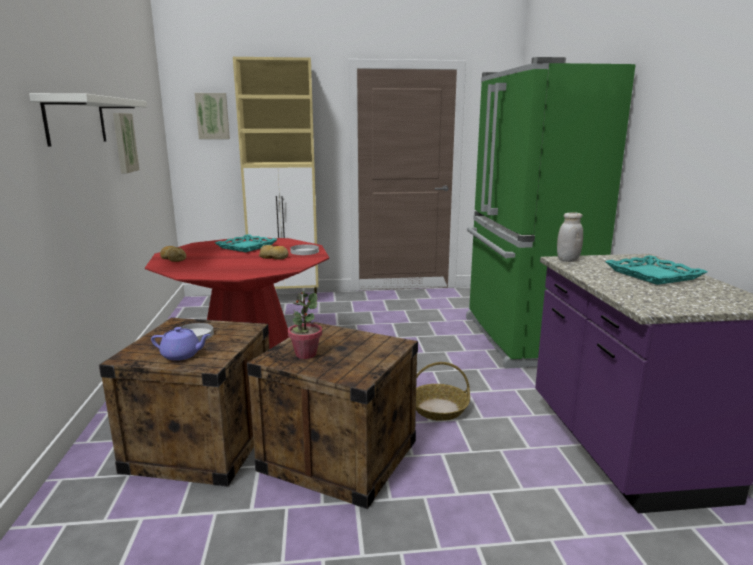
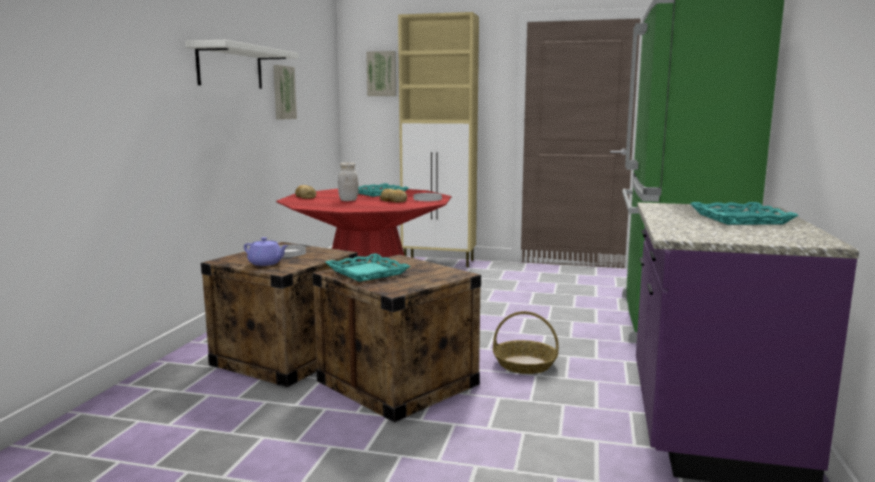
camera: 20 degrees right, 5 degrees down
potted plant [288,291,322,359] -> turquoise tray [325,253,410,282]
white jar [557,212,583,262] -> white jar moved to [338,163,359,201]

